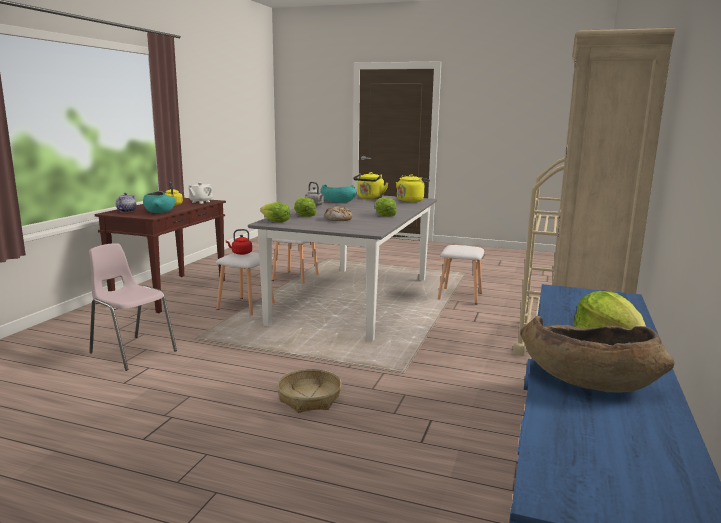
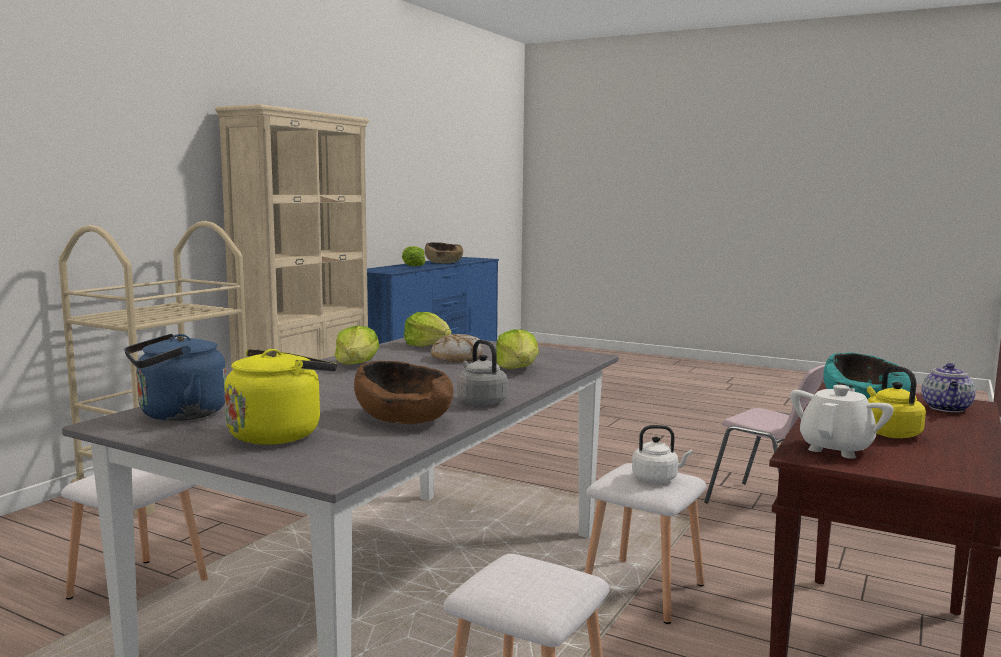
camera: 170 degrees left, 5 degrees down
red kettle [226,229,252,255] -> white kettle [632,425,693,483]
lettuce [260,202,290,223] -> lettuce moved to [404,312,452,347]
basket [277,369,342,413] -> none
turquoise bowl [320,184,357,203] -> brown bowl [354,361,453,424]
yellow kettle [396,174,430,202] -> blue kettle [124,334,226,421]

